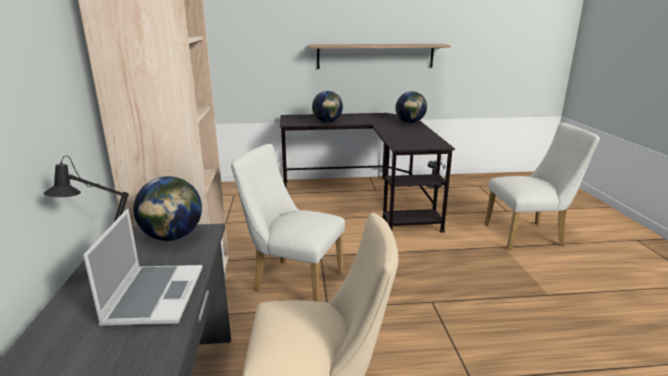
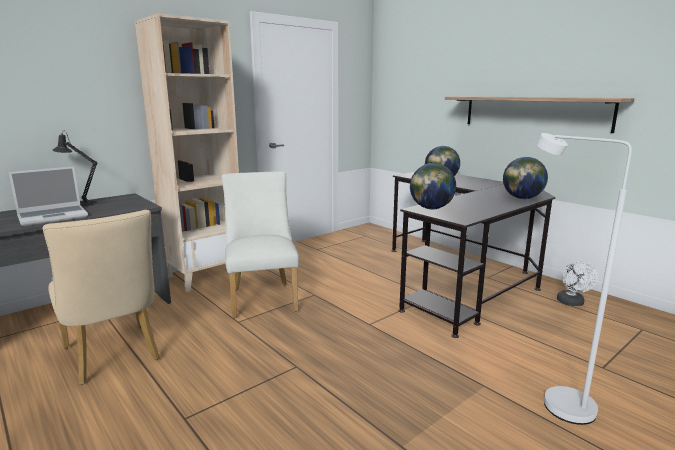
camera: 55 degrees right, 5 degrees down
globe [133,176,202,241] -> globe moved to [410,163,456,209]
white chair [485,123,600,250] -> white floor lamp [536,133,632,425]

